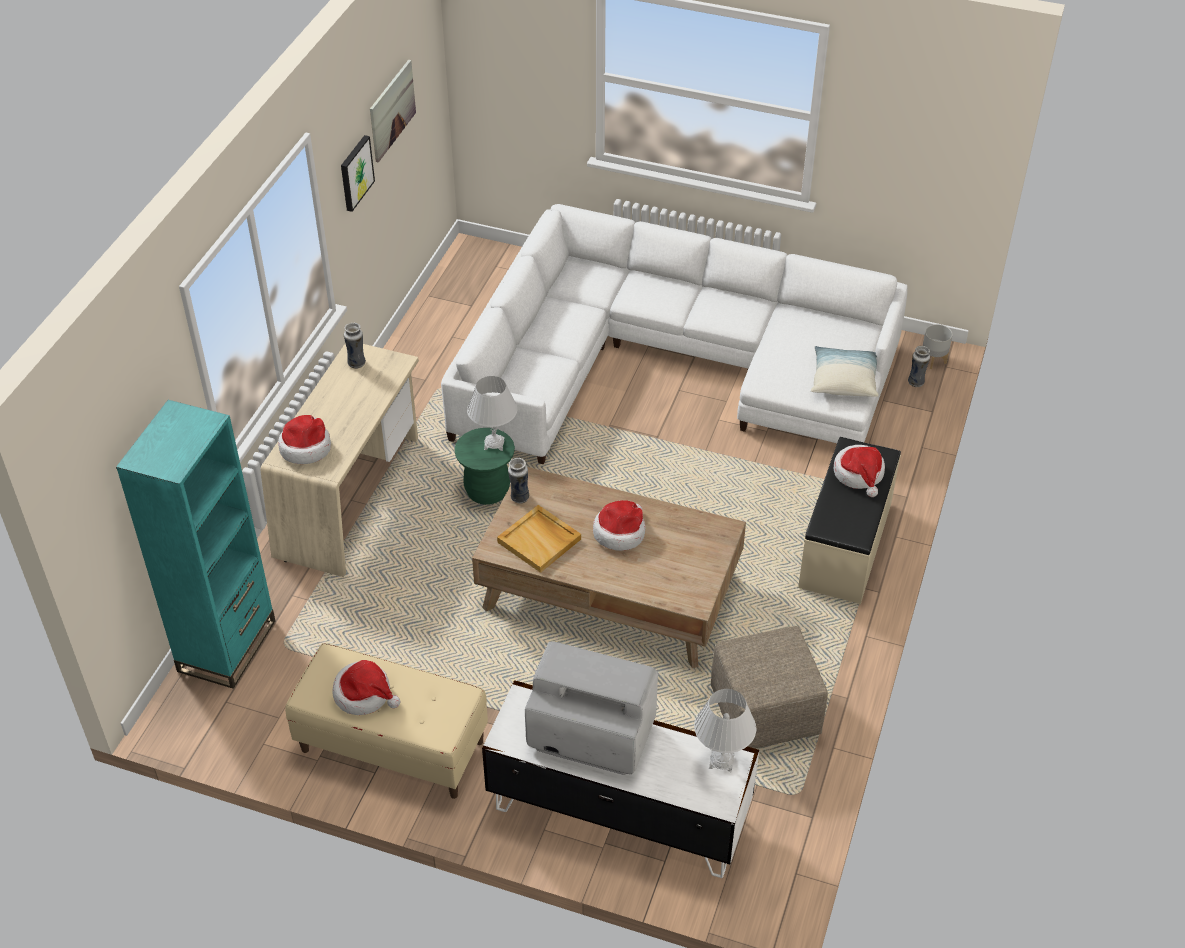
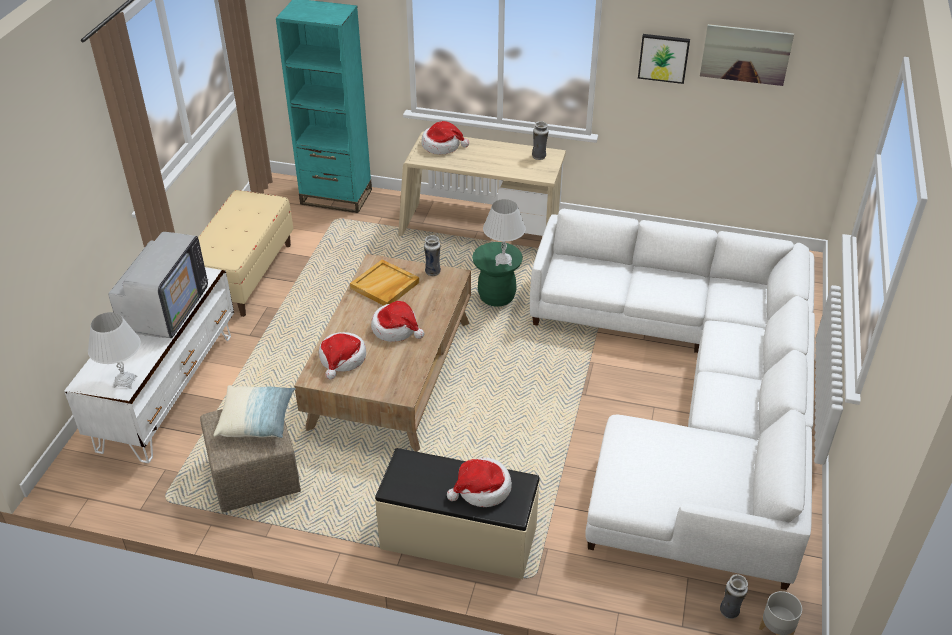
camera: 85 degrees right, 5 degrees down
hat [332,660,400,715] -> hat moved to [319,332,366,380]
pillow [811,346,879,397] -> pillow moved to [214,385,296,438]

